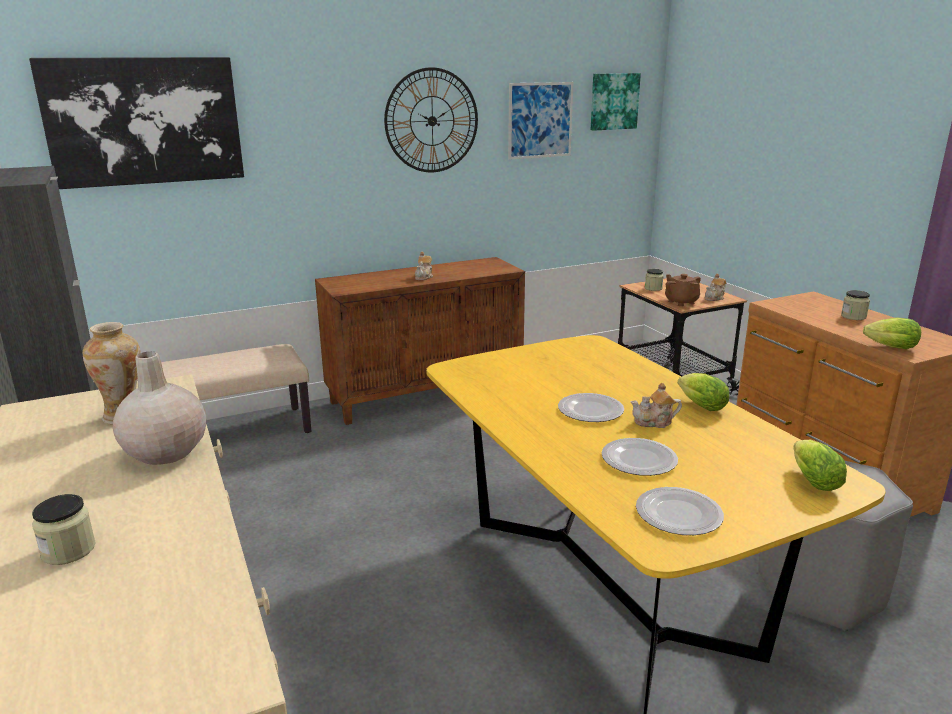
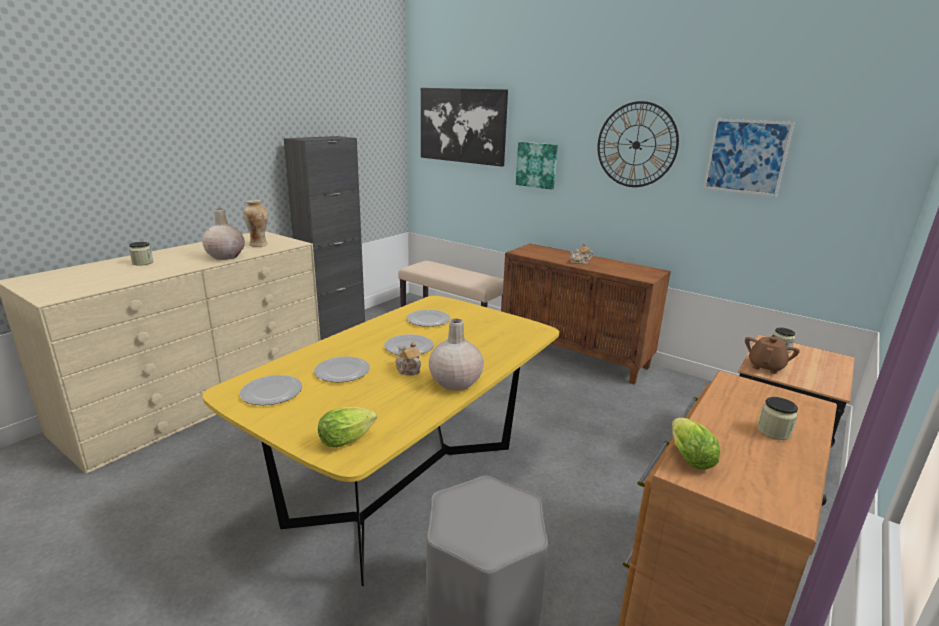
camera: 60 degrees right, 0 degrees up
picture [591,73,641,131] -> picture moved to [516,142,558,190]
lettuce [678,373,729,411] -> beige vase [429,319,484,391]
teapot [705,274,726,301] -> none
none -> plate [407,309,450,327]

